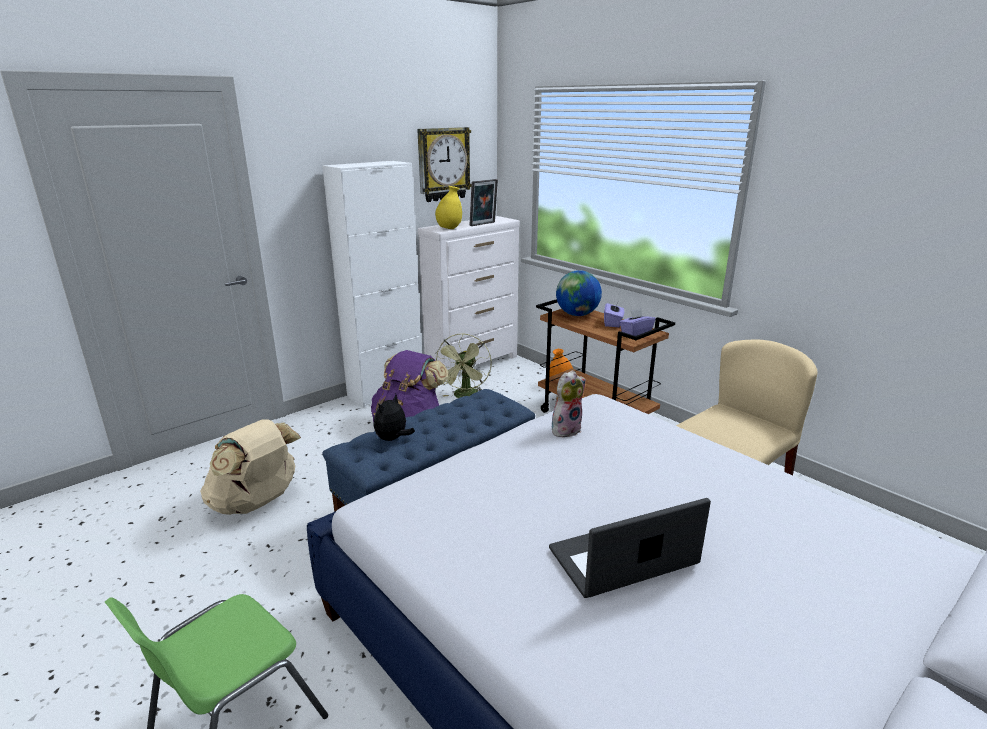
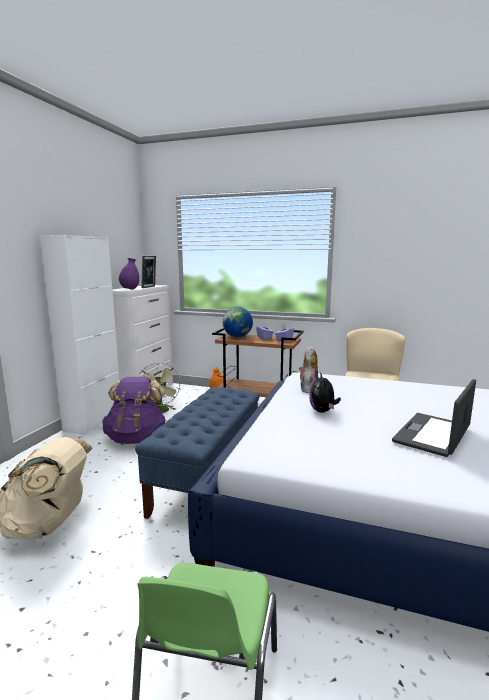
camera: 30 degrees left, 10 degrees down
plush toy [374,394,415,441] -> plush toy moved to [309,372,341,413]
wall clock [417,127,471,202] -> none
yellow vase [435,186,462,229] -> purple vase [119,258,139,289]

